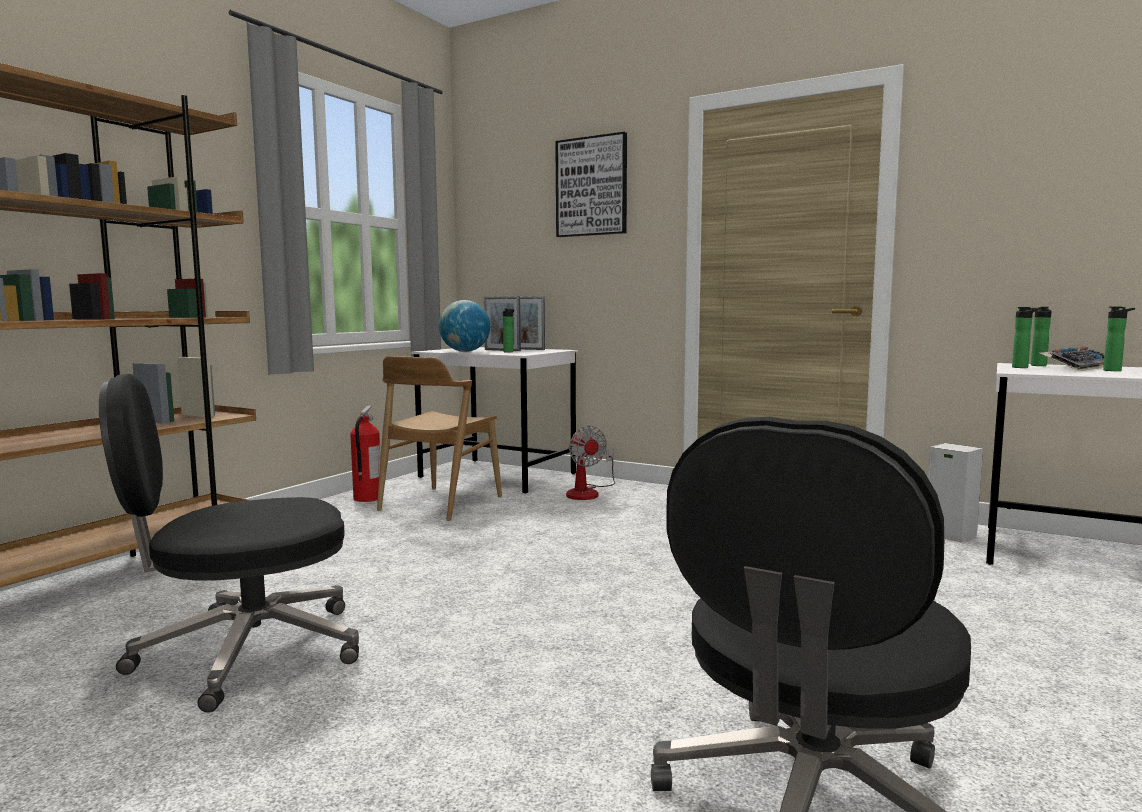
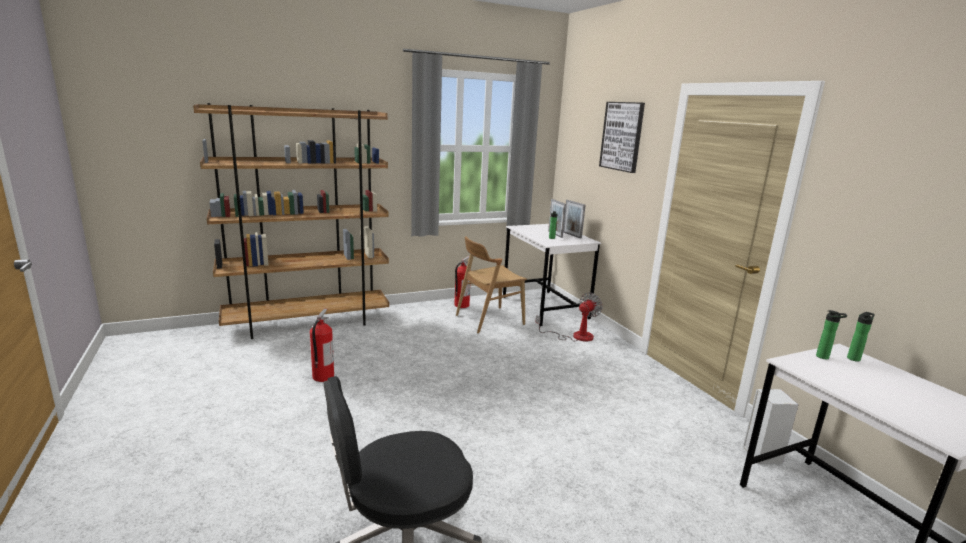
camera: 35 degrees right, 10 degrees up
black office chair [99,374,359,713] -> fire extinguisher [310,308,334,382]
globe [439,300,490,352] -> none
fan [566,426,615,500] -> fan turned 150 degrees counterclockwise [535,293,603,341]
keyboard [1040,346,1105,371] -> none
bottle [1103,307,1135,371] -> none

